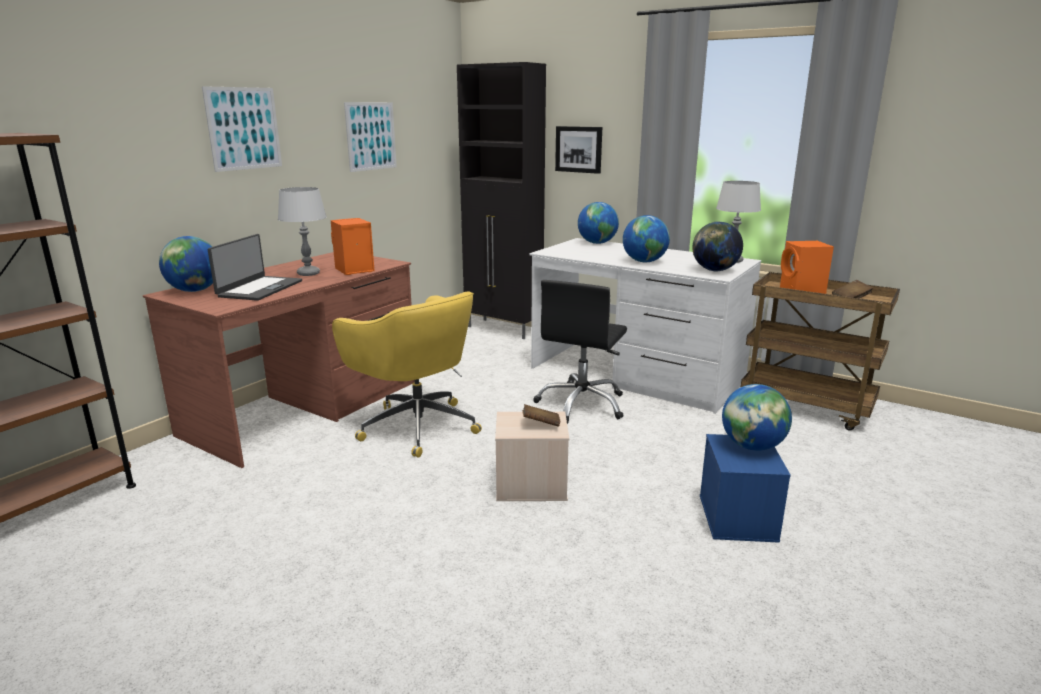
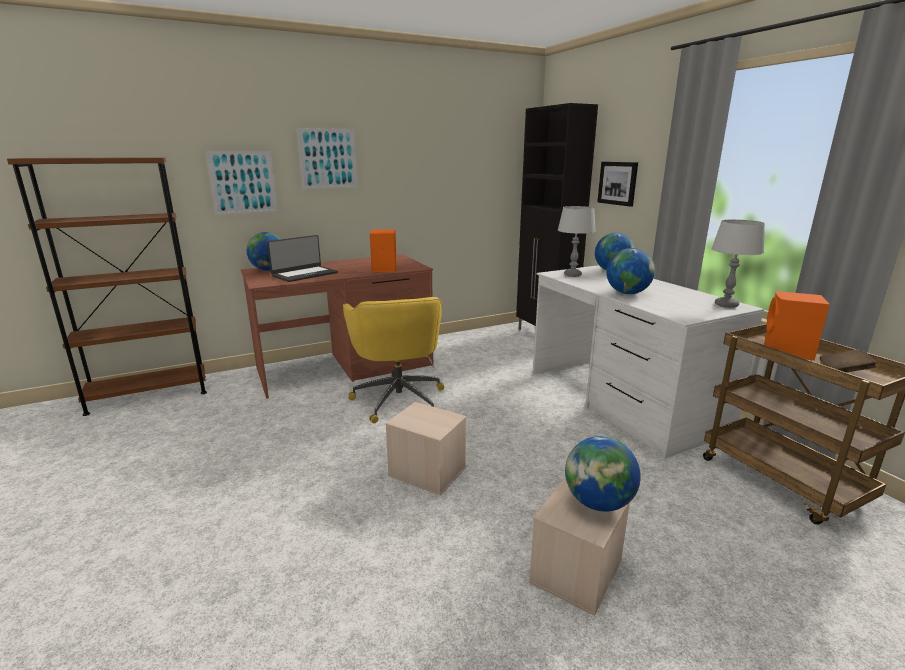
camera: 30 degrees right, 0 degrees up
grey table lamp [278,187,327,276] -> grey table lamp moved to [558,206,596,277]
picture [344,102,397,172] -> picture moved to [205,151,278,215]
brown book [522,404,560,427] -> none
black office chair [533,280,627,424] -> none
globe [692,221,743,271] -> none
blue storage box [700,434,791,543] -> beige storage box [529,477,630,616]

